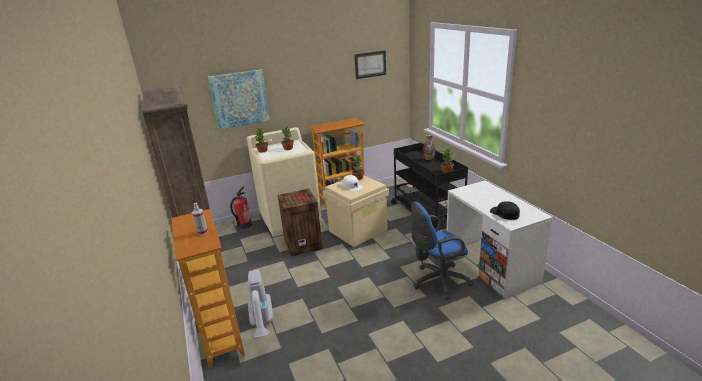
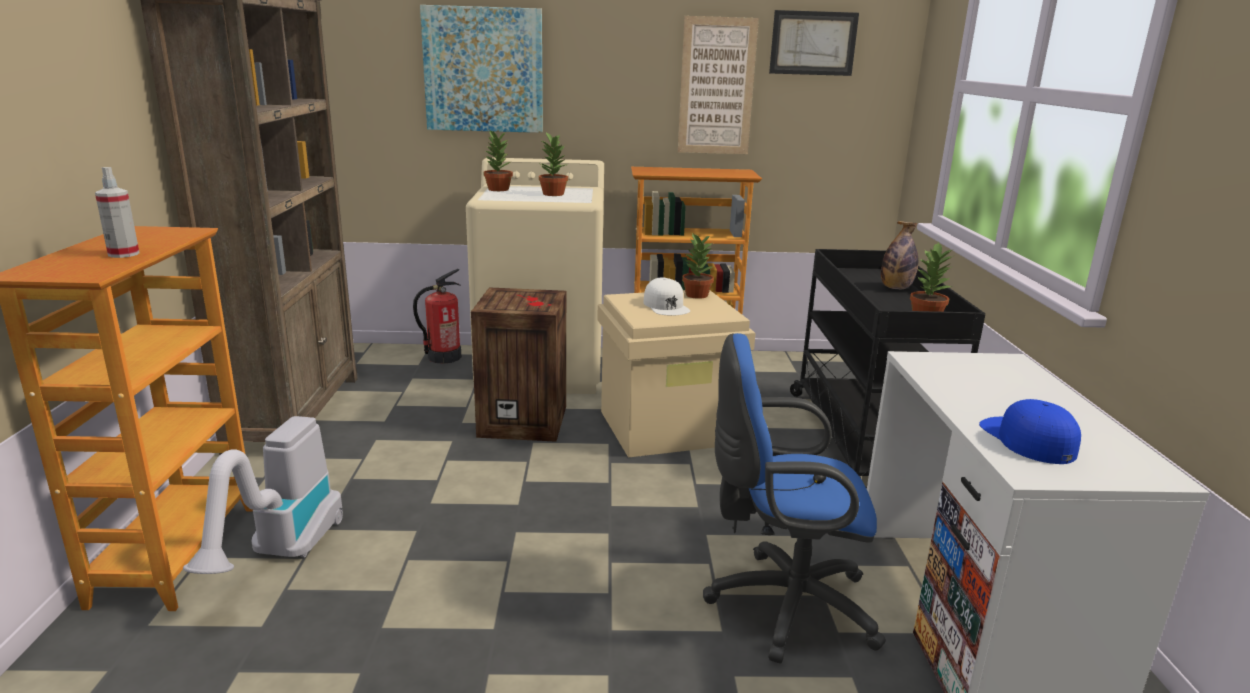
camera: 20 degrees right, 5 degrees down
black cap [490,201,520,220] -> blue cap [979,399,1081,464]
none -> picture [678,16,759,154]

